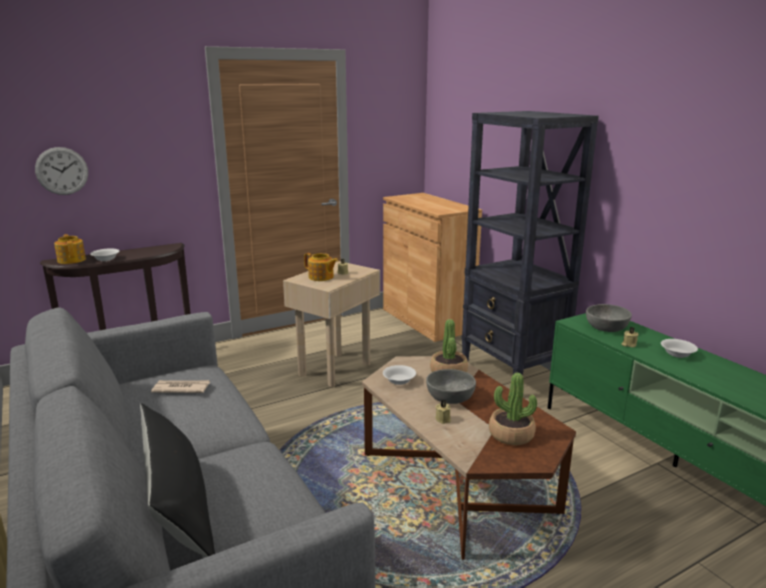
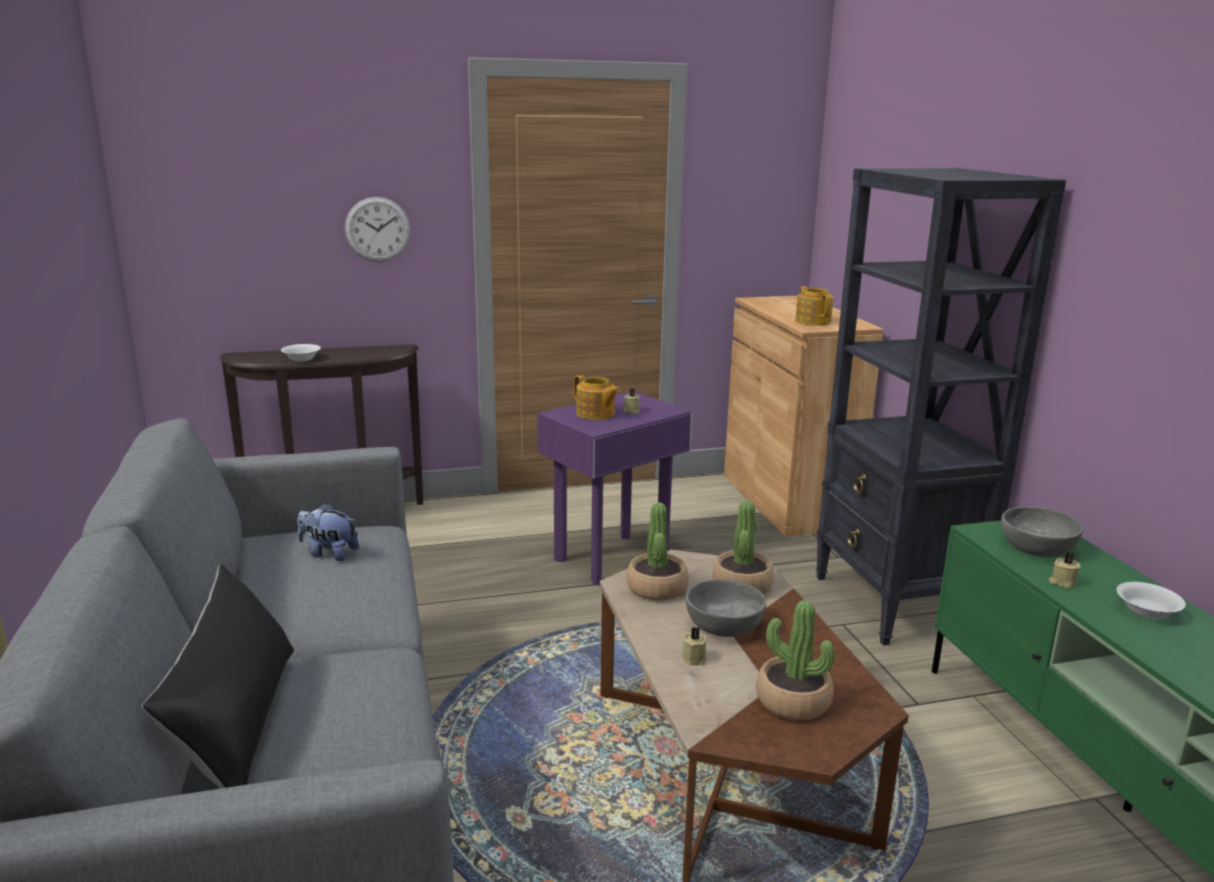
camera: 15 degrees right, 0 degrees up
wall clock [35,147,88,195] -> wall clock moved to [345,197,411,262]
teapot [54,234,86,264] -> teapot moved to [795,286,833,326]
newspaper [151,380,210,393] -> plush toy [298,503,359,561]
beige side table [283,261,380,387] -> purple side table [537,392,692,585]
white bowl [383,365,416,385] -> potted plant [627,502,689,601]

